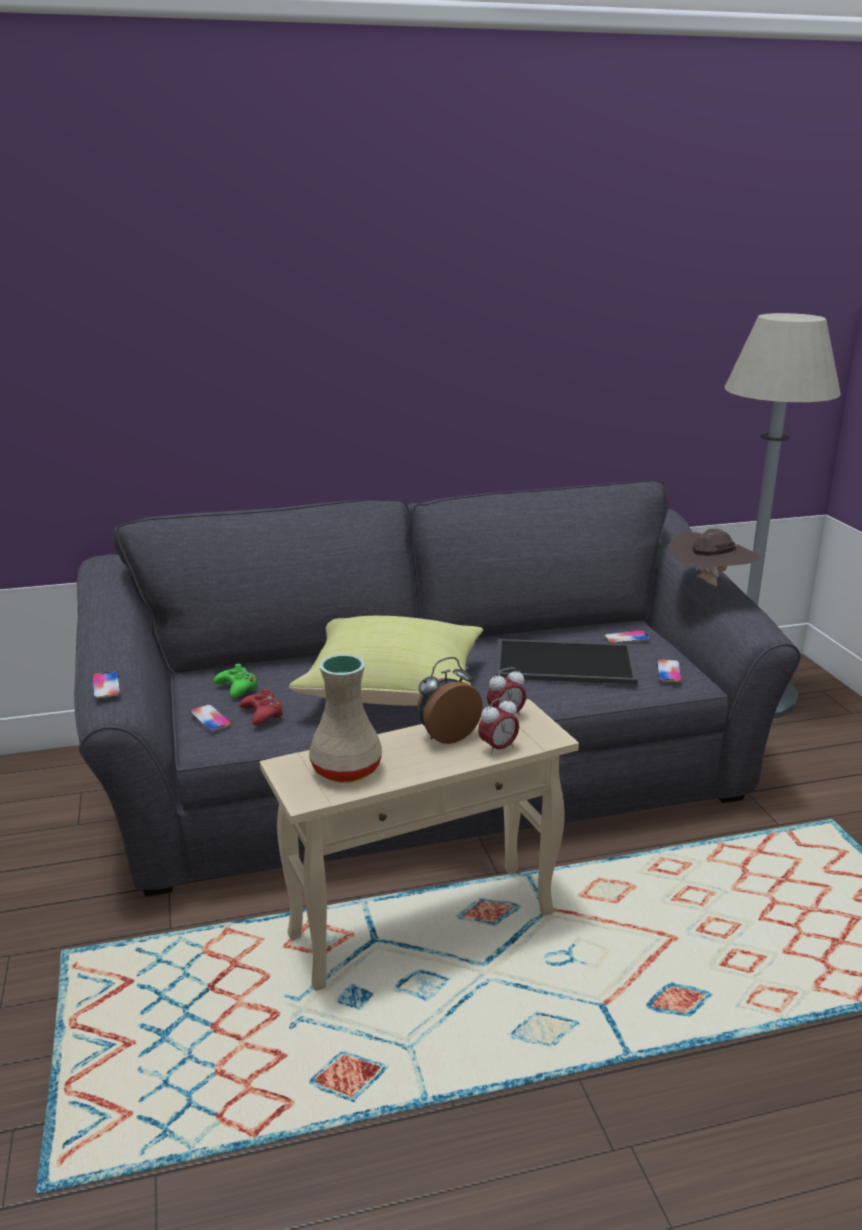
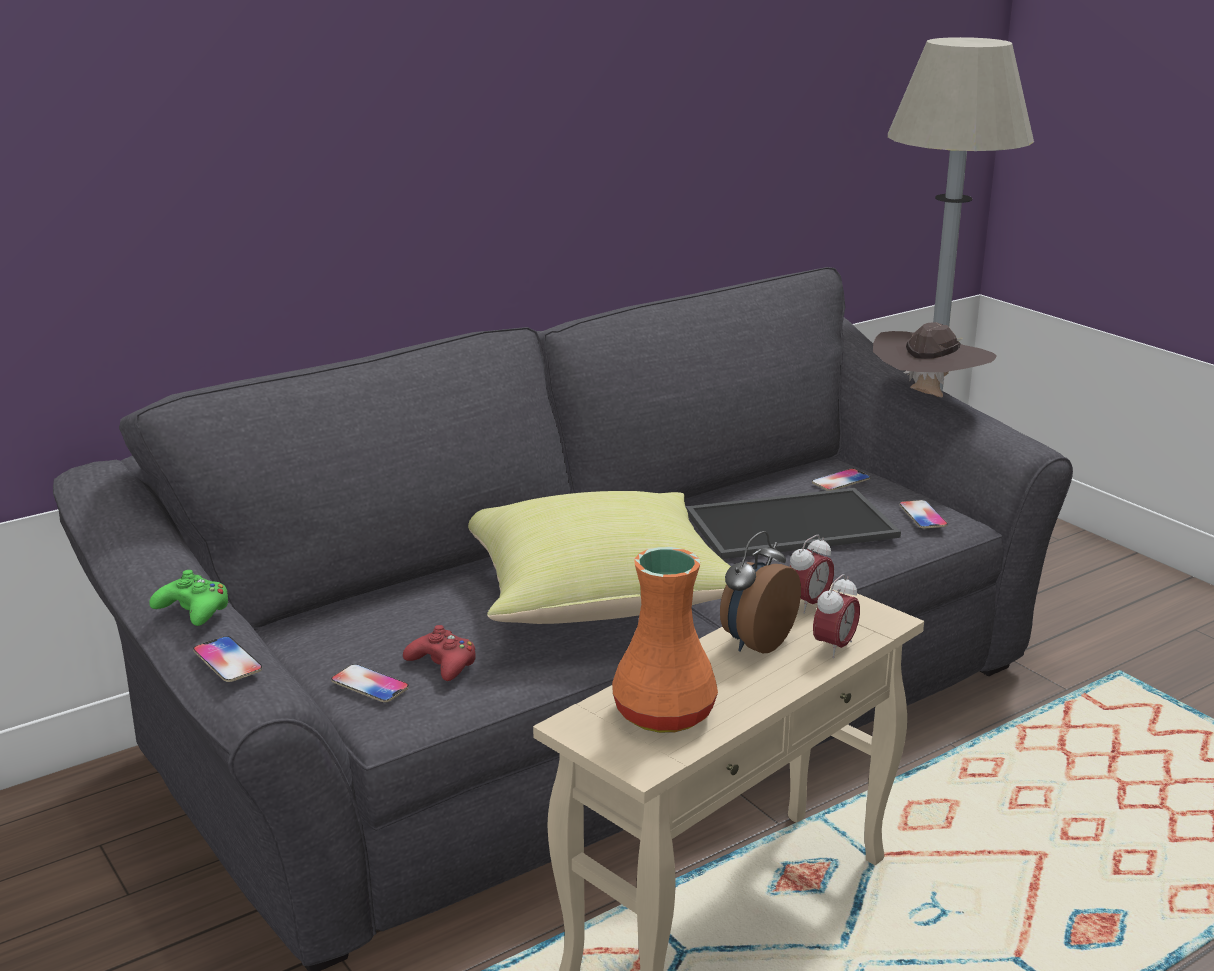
camera: 20 degrees left, 0 degrees up
green game controller [214,664,258,698] -> green game controller moved to [149,570,229,626]
beige vase [309,654,382,783] -> orange vase [612,547,718,733]

